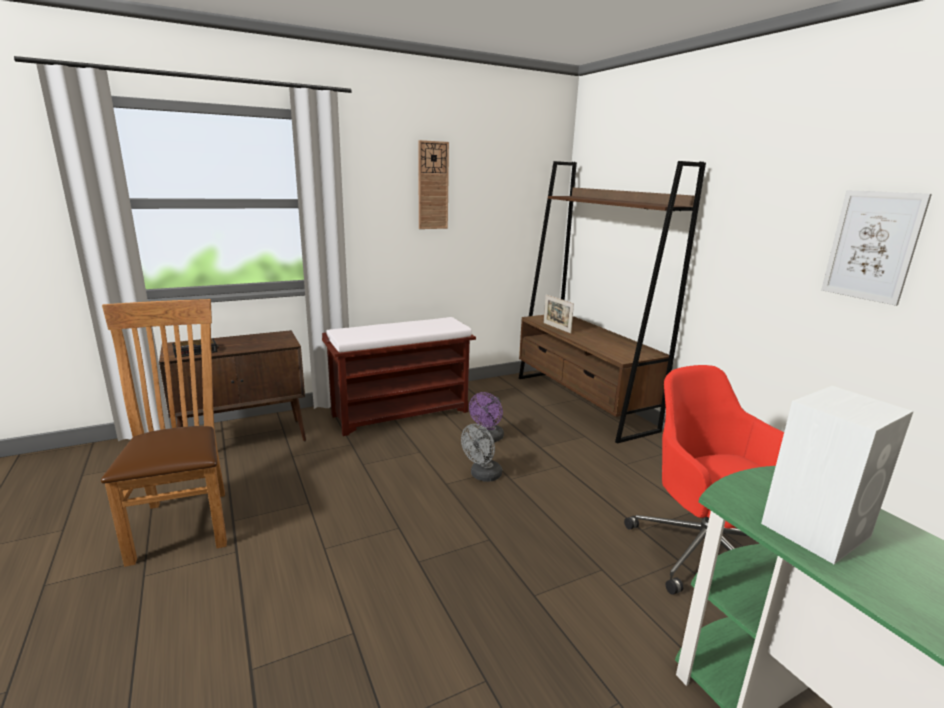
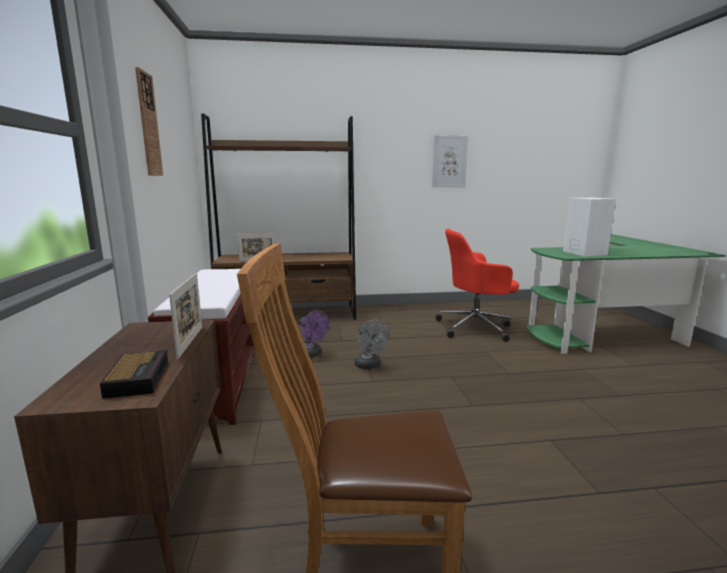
camera: 70 degrees left, 5 degrees down
none -> picture frame [169,273,202,359]

